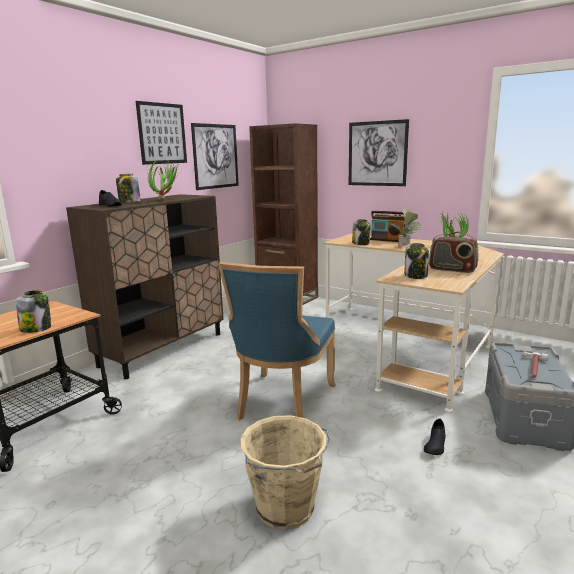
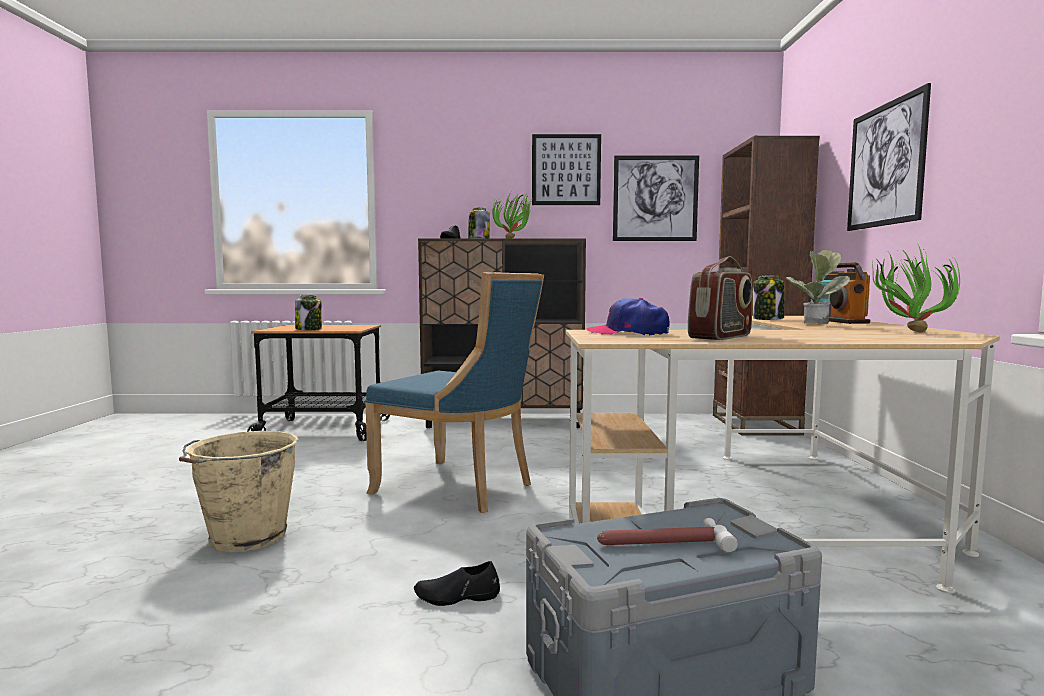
camera: 55 degrees right, 10 degrees down
blue chair [218,262,336,420] -> blue chair turned 135 degrees counterclockwise [365,272,544,513]
jar [405,243,429,279] -> cap [586,298,670,336]
radio [429,231,478,273] -> radio turned 135 degrees counterclockwise [688,256,752,340]

